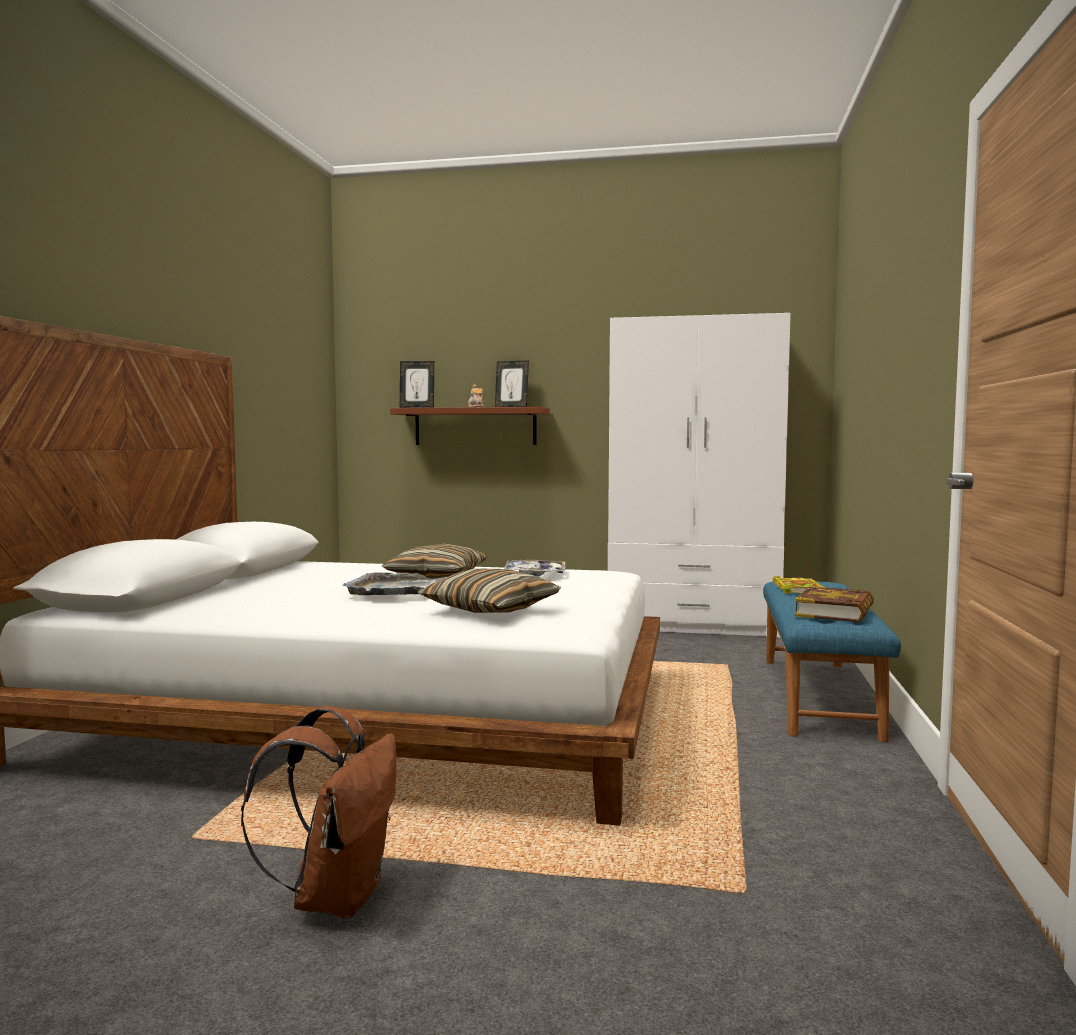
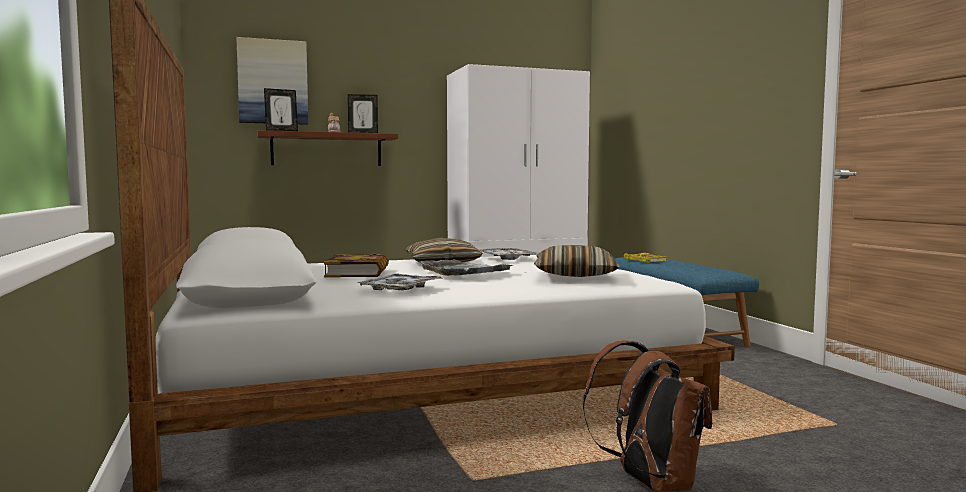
camera: 30 degrees left, 0 degrees up
book [795,586,874,622] -> book moved to [324,254,389,277]
none -> picture [236,37,308,125]
none -> tray [356,274,444,290]

